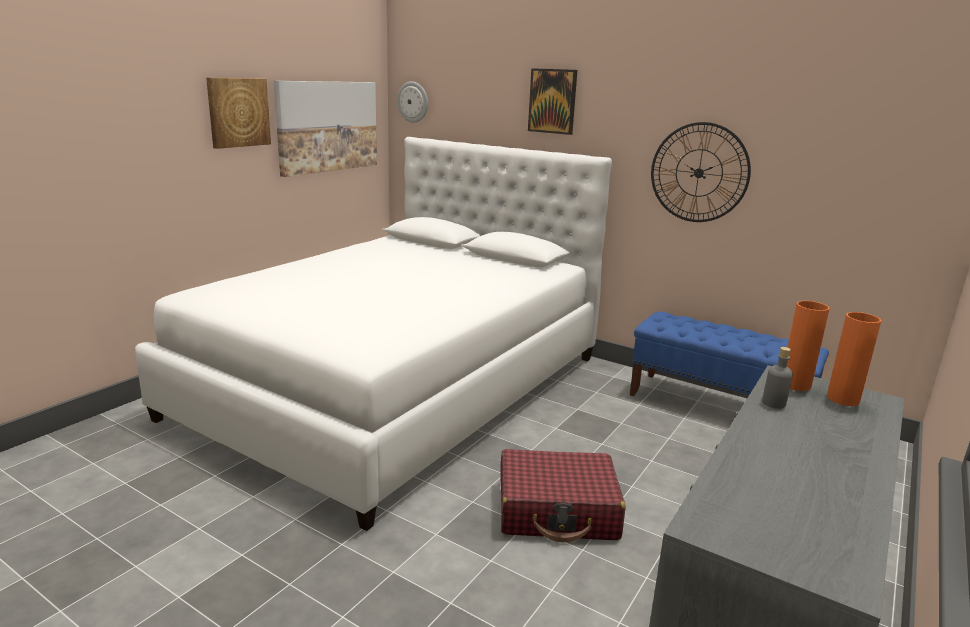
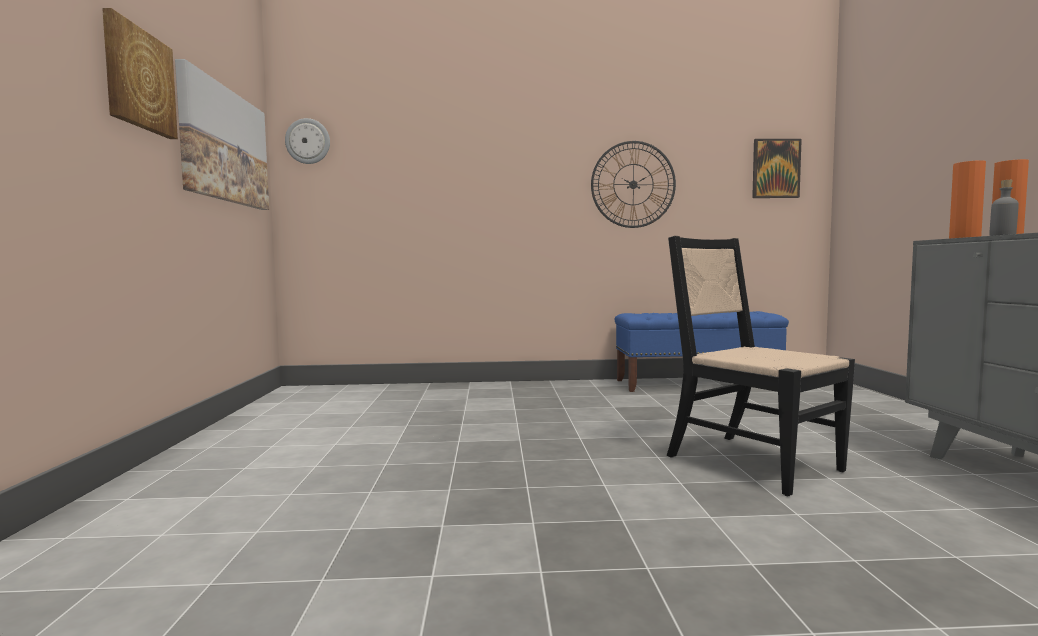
camera: 35 degrees left, 15 degrees down
white bed [135,137,612,531] -> none
red suitcase [500,449,626,542] -> chair [667,236,855,496]
picture [528,68,577,135] -> picture moved to [752,139,802,198]

